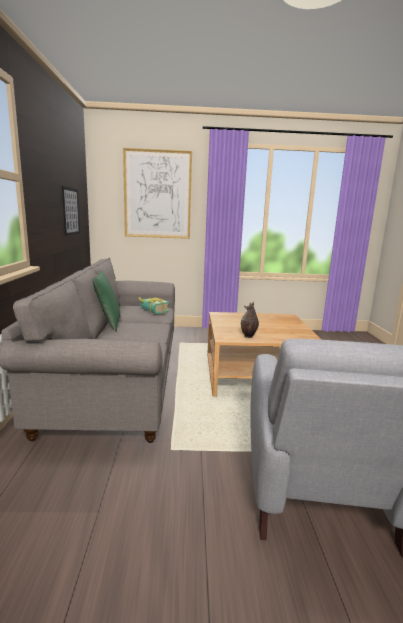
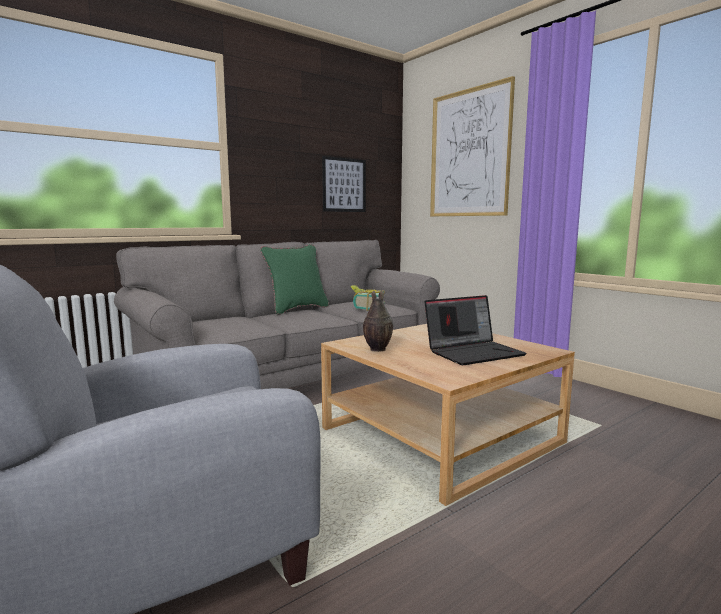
camera: 55 degrees right, 5 degrees down
none -> laptop [425,295,527,365]

